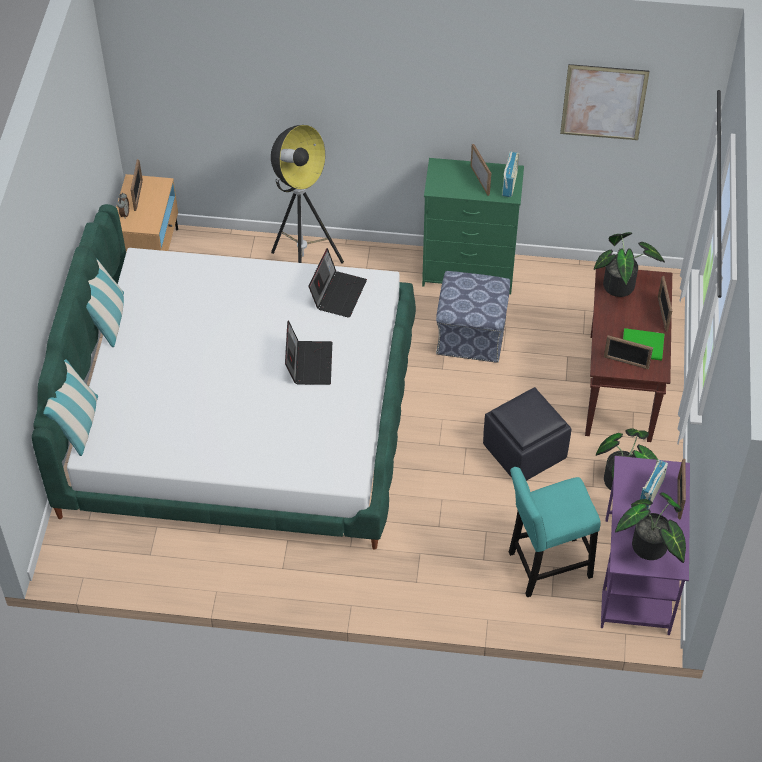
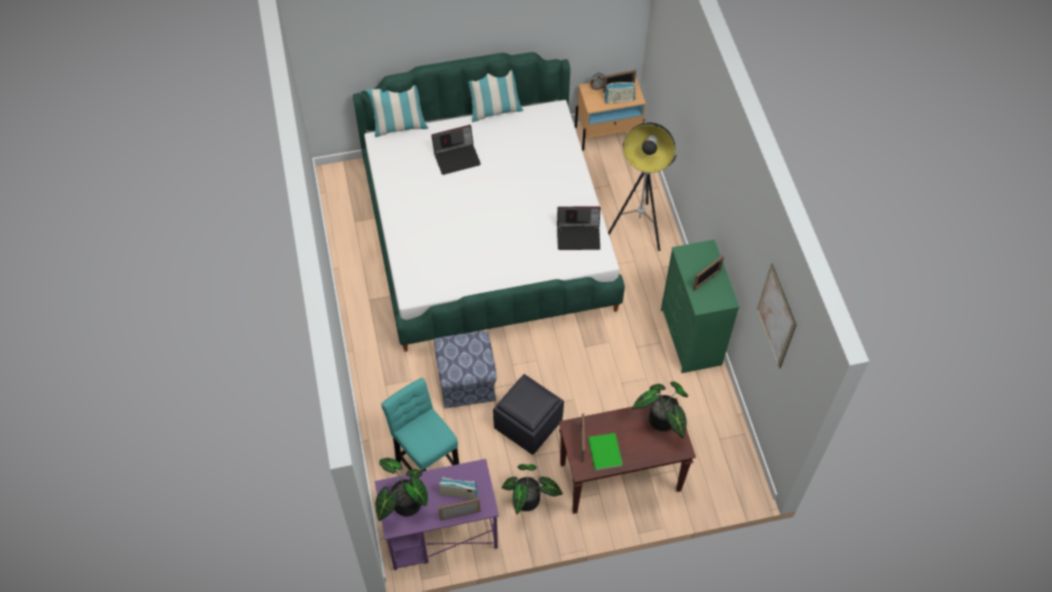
camera: 70 degrees right, 5 degrees up
laptop [285,320,332,385] -> laptop moved to [431,125,481,175]
ottoman [436,271,510,363] -> ottoman moved to [434,331,497,408]
radio [502,152,519,197] -> radio moved to [604,82,635,104]
picture frame [658,276,672,332] -> none

